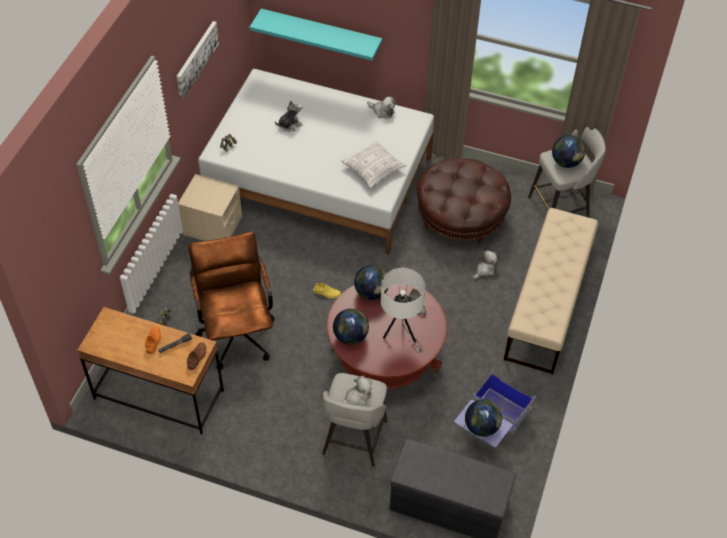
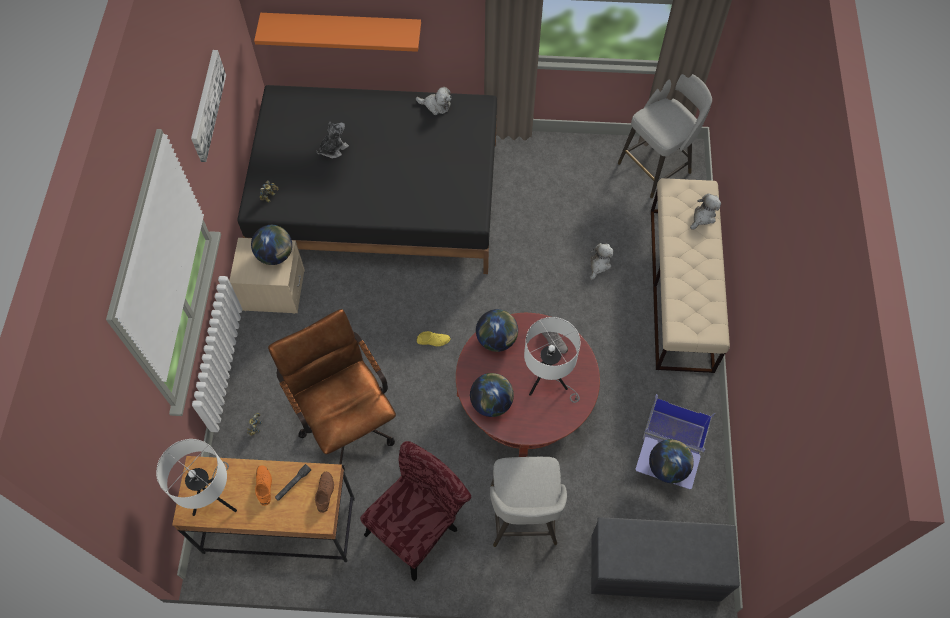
camera: 15 degrees left, 10 degrees up
white bed [198,69,434,255] -> black bed [237,85,497,274]
turquoise shelf [250,9,382,61] -> orange shelf [254,13,421,52]
pillow [341,140,406,188] -> none
plush toy [342,376,372,405] -> plush toy moved to [690,193,721,230]
brown ottoman [417,159,511,246] -> none
globe [552,135,585,168] -> globe moved to [251,225,292,265]
none -> white table lamp [156,439,237,516]
none -> red chair [360,441,472,581]

